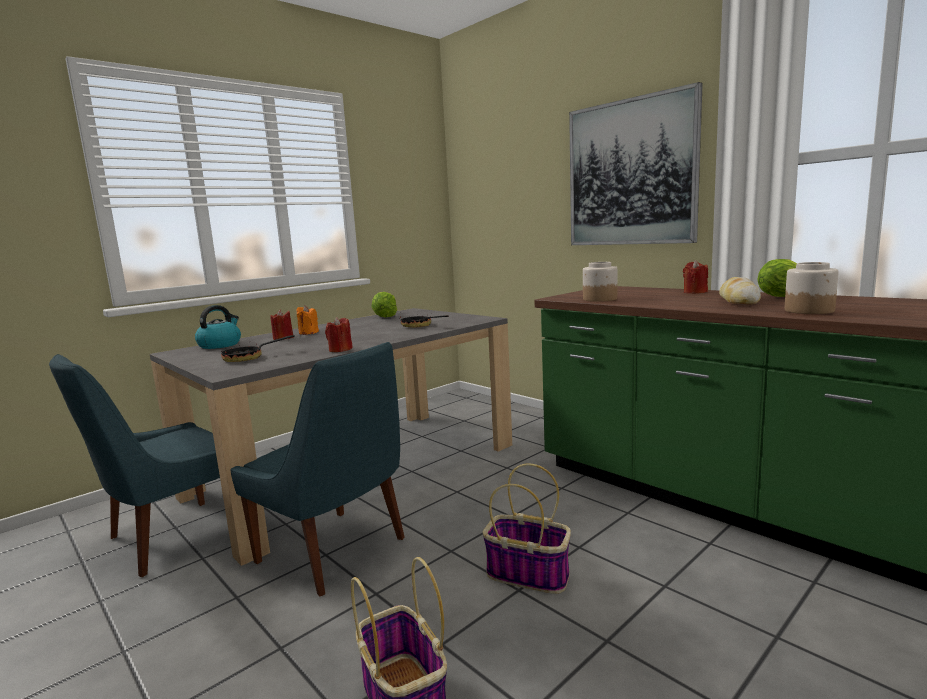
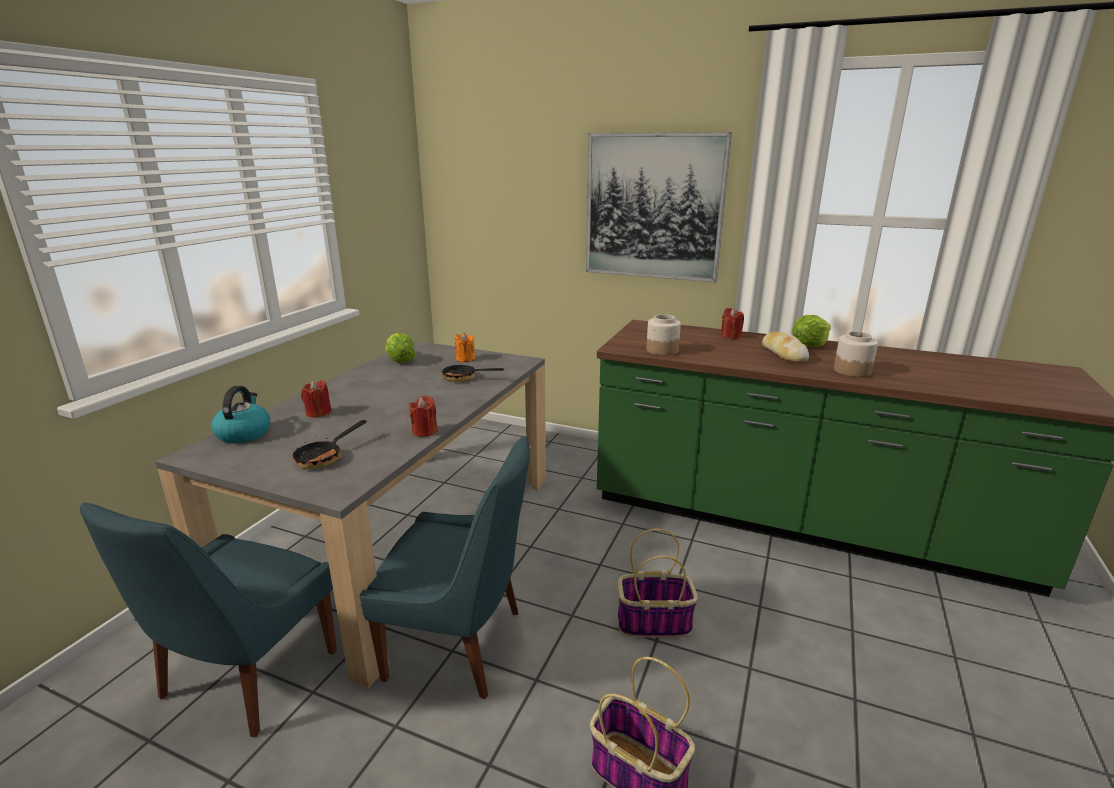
camera: 25 degrees left, 10 degrees up
orange candle [297,305,319,335] -> orange candle moved to [455,333,475,362]

